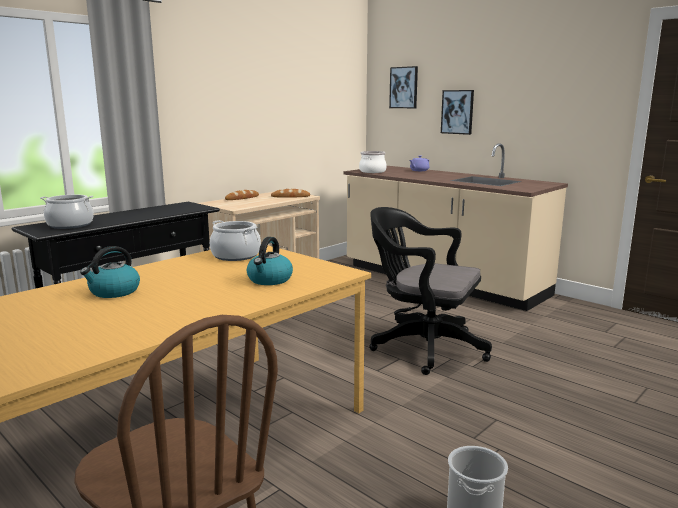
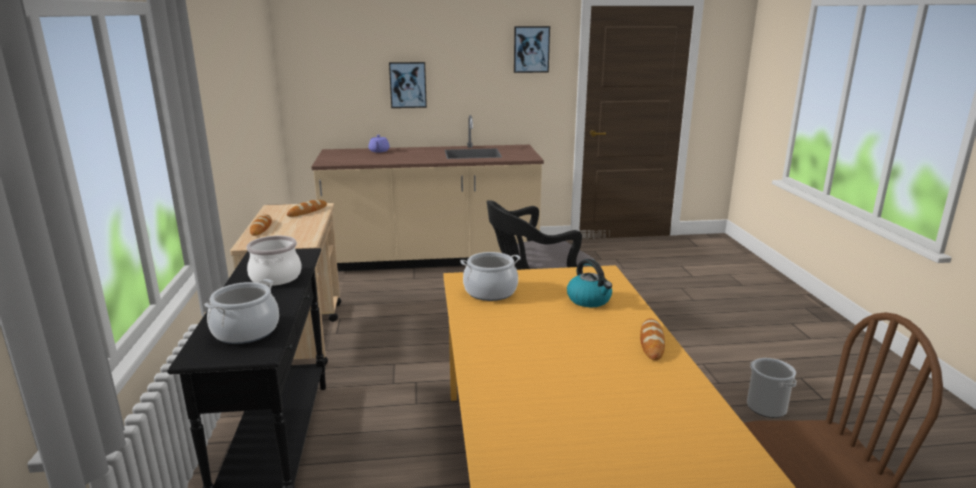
camera: 50 degrees left, 5 degrees up
kettle [80,246,140,298] -> none
cooking pot [359,151,387,173] -> cooking pot moved to [247,236,302,286]
picture [389,66,418,108] -> picture moved to [514,26,550,73]
none -> bread [640,318,665,361]

